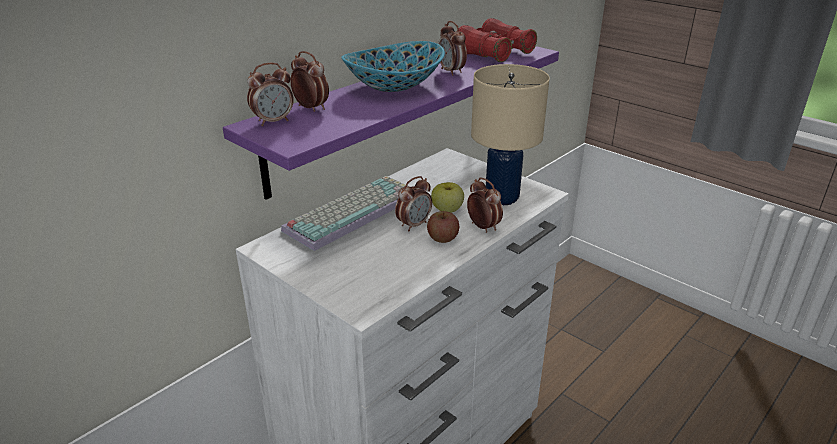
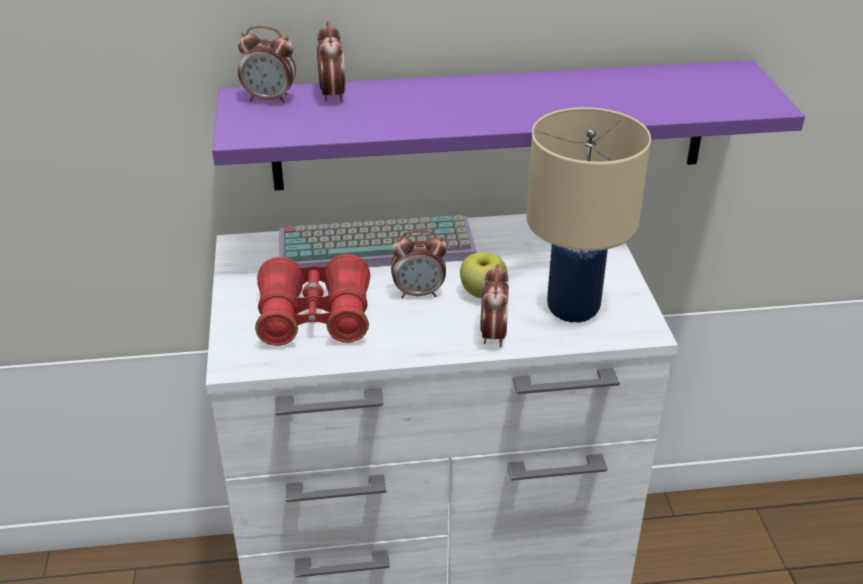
camera: 40 degrees right, 5 degrees up
bowl [341,41,445,92] -> none
apple [427,211,459,243] -> none
alarm clock [438,21,467,76] -> none
red binoculars [459,18,537,62] -> red binoculars moved to [255,254,370,346]

